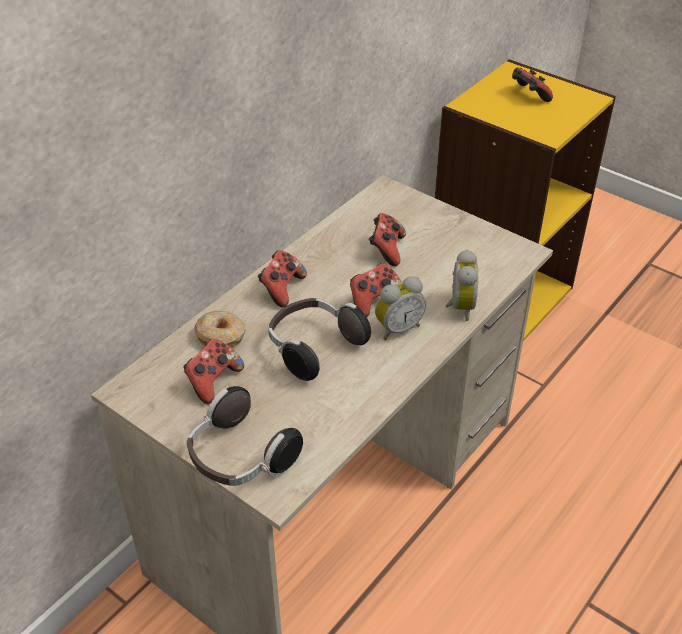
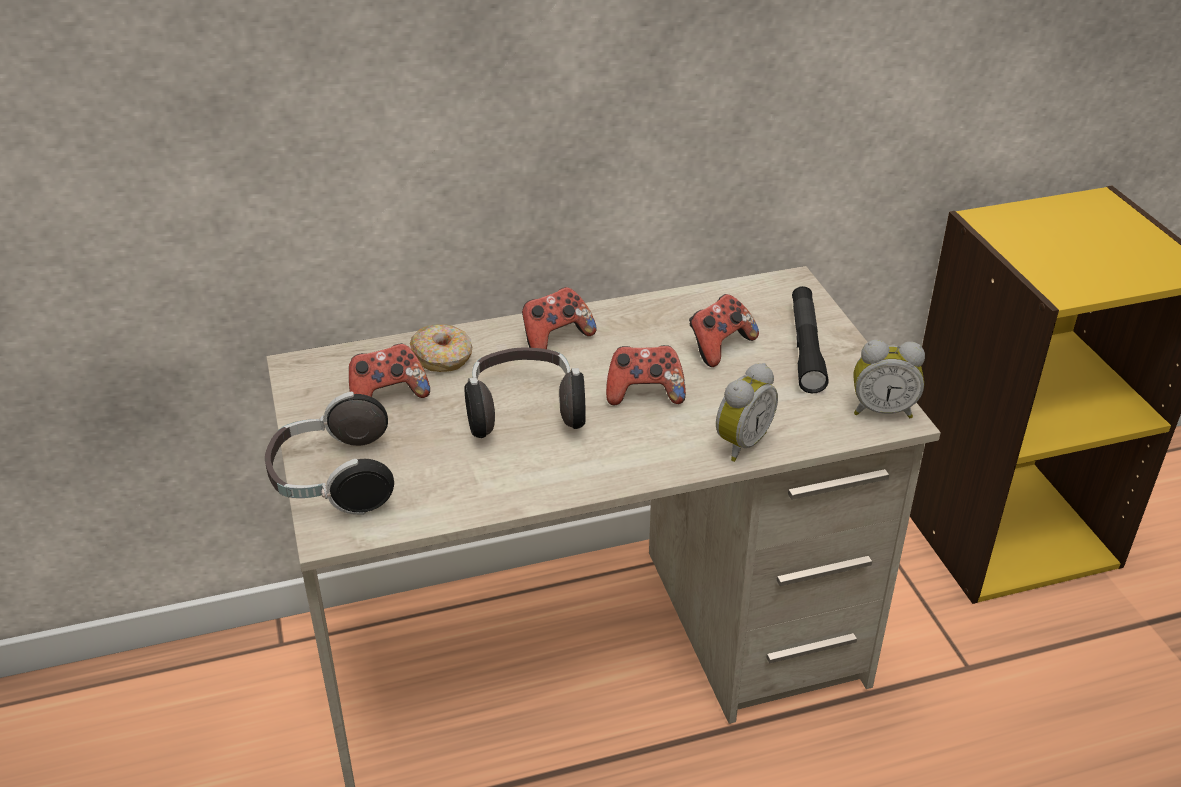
camera: 35 degrees right, 5 degrees down
alarm clock [375,276,426,340] -> alarm clock moved to [853,340,925,418]
game controller [512,67,553,102] -> none
none -> black flashlight [792,286,829,393]

